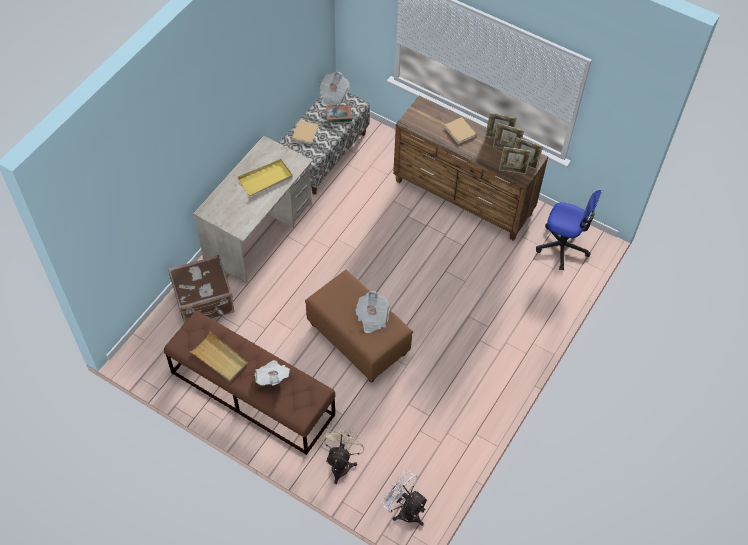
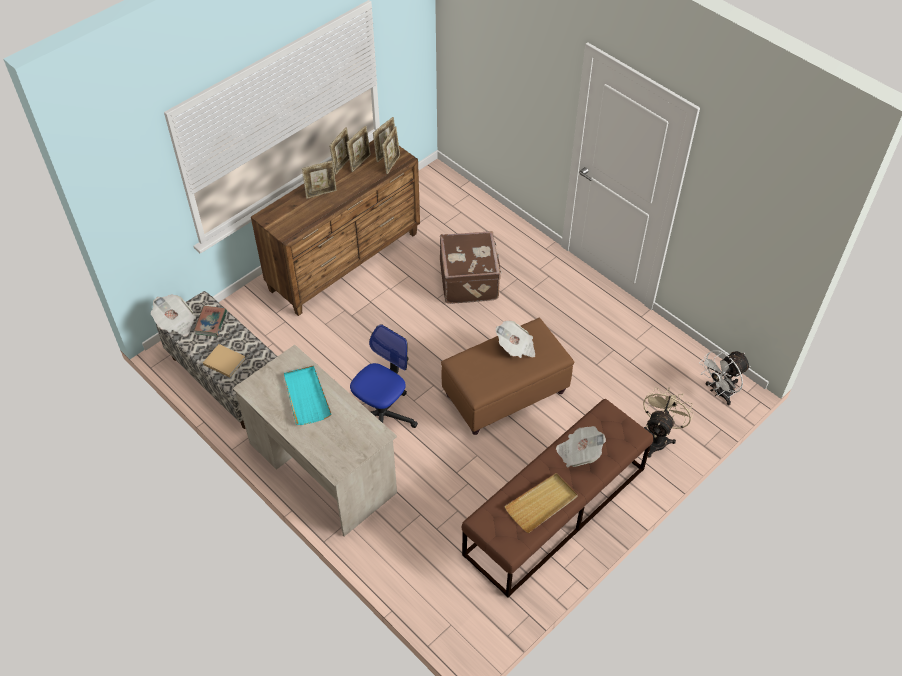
camera: 75 degrees left, 5 degrees down
brown suitcase [168,255,235,323] -> brown suitcase moved to [440,231,502,304]
yellow tray [237,159,293,196] -> turquoise tray [284,365,331,425]
beige fan [321,425,366,484] -> beige fan turned 90 degrees clockwise [643,387,694,458]
beige book [444,117,476,144] -> picture frame [302,160,337,199]
office chair [536,190,602,270] -> office chair moved to [350,324,418,428]

